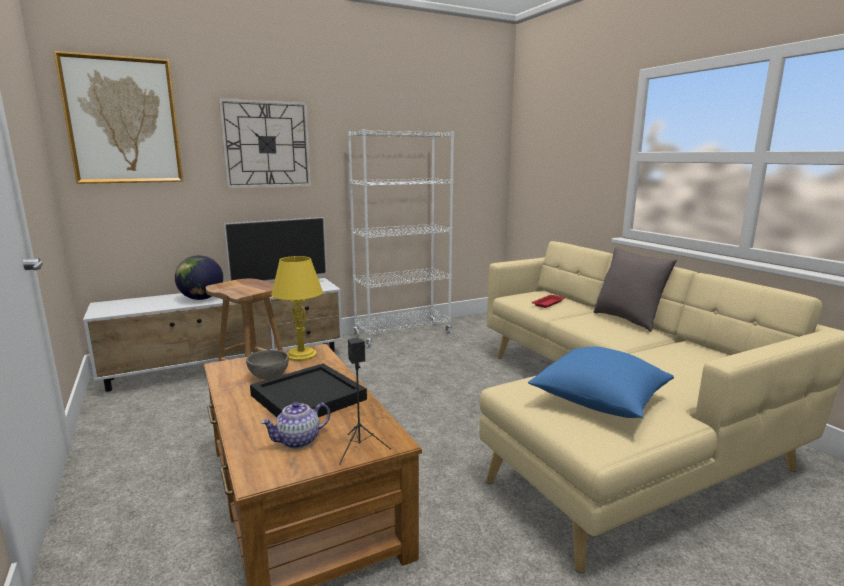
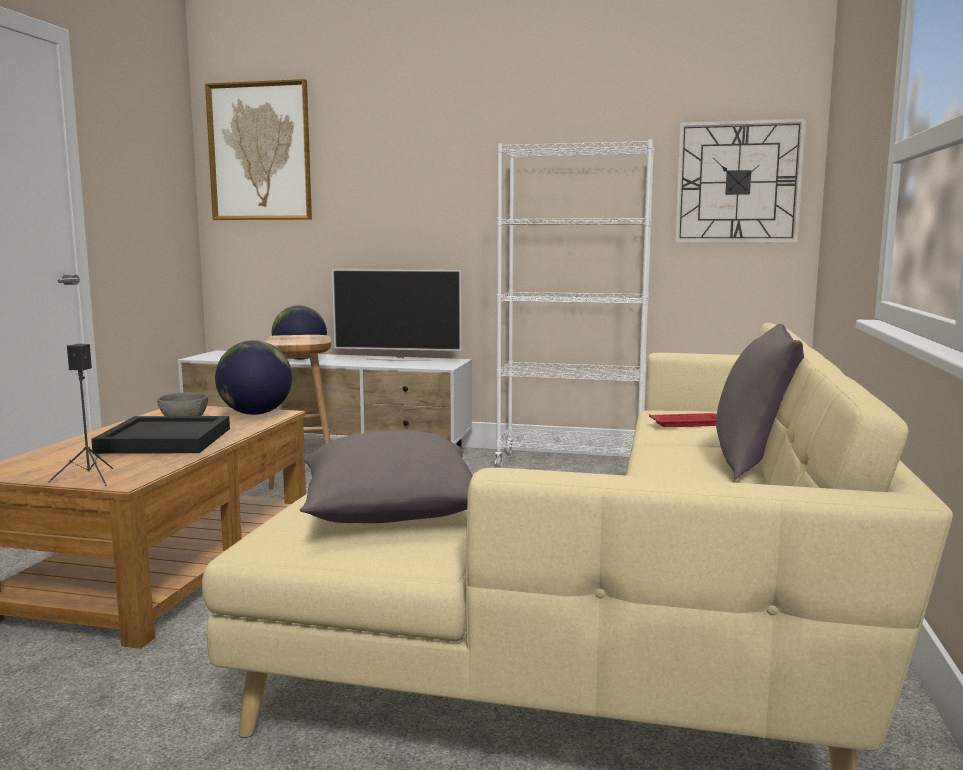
camera: 40 degrees right, 5 degrees down
wall clock [218,98,311,189] -> wall clock moved to [675,118,806,243]
teapot [260,402,330,449] -> none
yellow table lamp [271,256,323,361] -> globe [215,340,292,415]
blue pillow [528,347,674,418] -> grey pillow [300,430,472,523]

